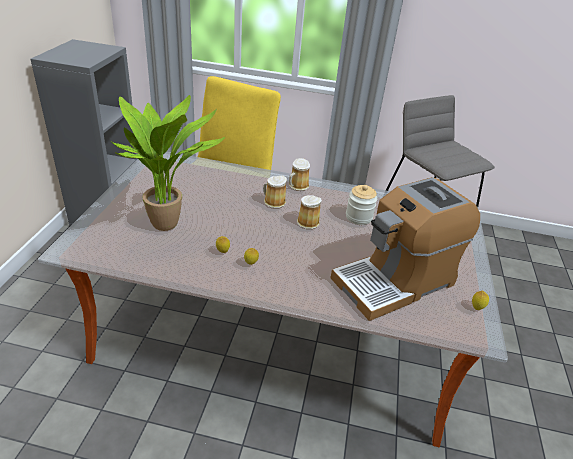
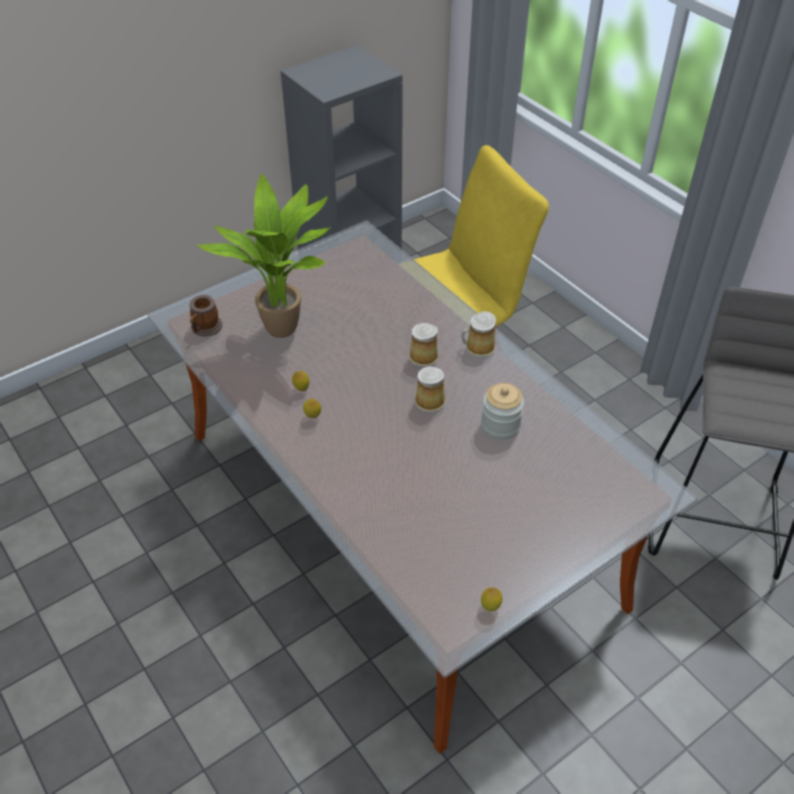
camera: 45 degrees right, 10 degrees up
coffee machine [330,177,480,321] -> none
none -> mug [190,295,222,336]

